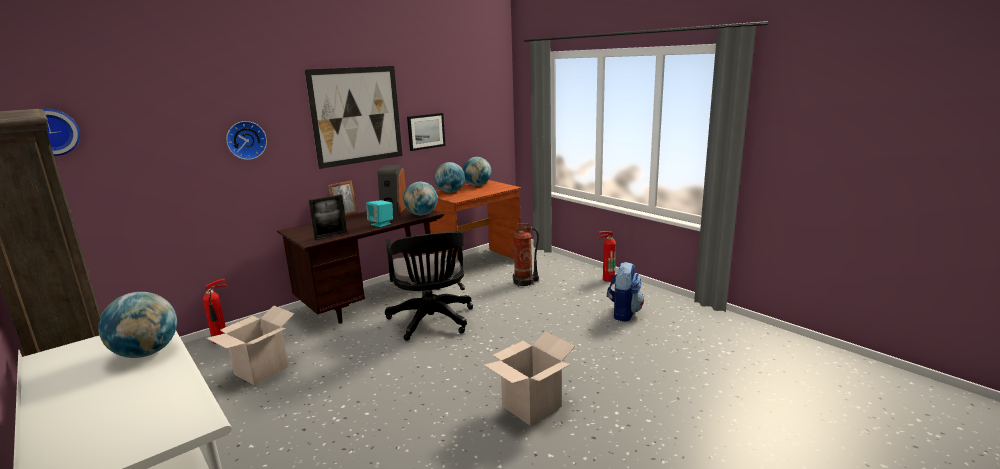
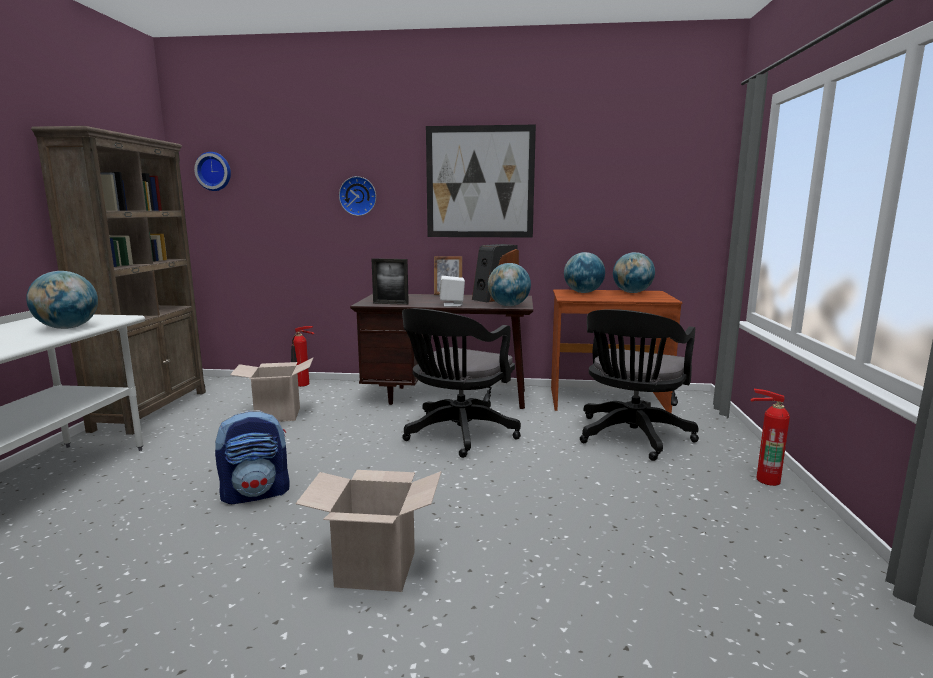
camera: 45 degrees right, 5 degrees down
turquoise speaker [366,200,393,227] -> white speaker [440,276,465,307]
picture [407,113,445,151] -> none
fire extinguisher [513,223,539,287] -> black office chair [580,309,699,461]
backpack [607,262,644,322] -> backpack moved to [215,410,289,504]

